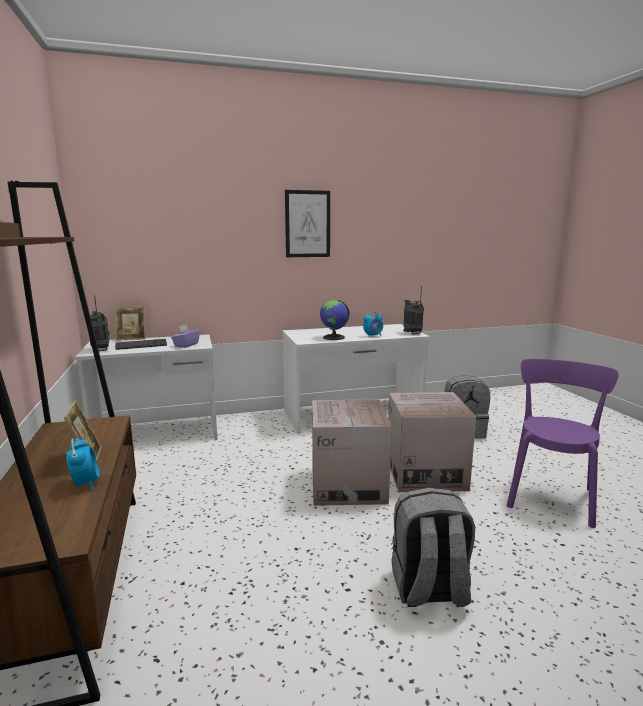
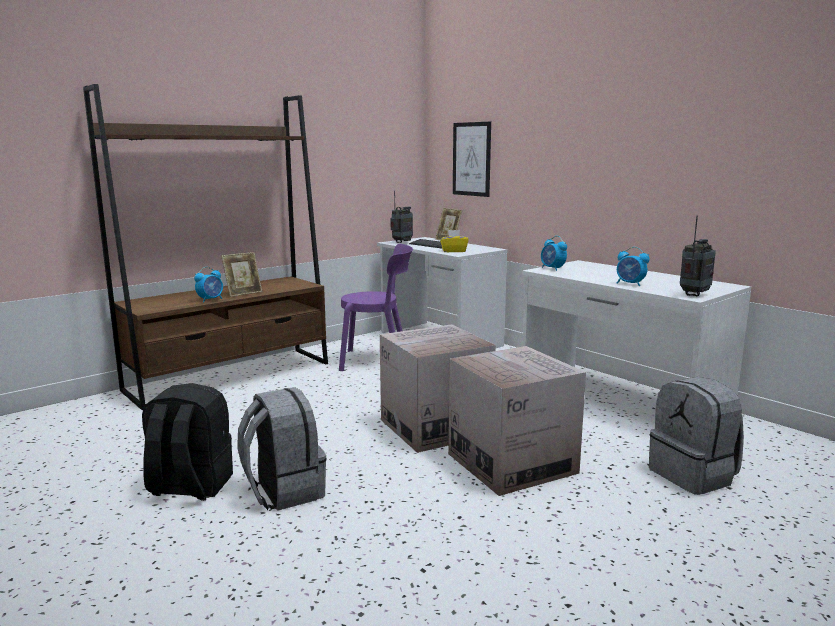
camera: 65 degrees right, 0 degrees up
purple tissue box [171,324,200,348] -> yellow tissue box [440,230,469,252]
picture [285,190,330,257] -> picture moved to [453,122,491,197]
globe [320,300,350,340] -> none
purple chair [507,359,619,528] -> purple chair moved to [339,244,413,371]
none -> black backpack [142,383,233,501]
none -> alarm clock [541,236,567,271]

